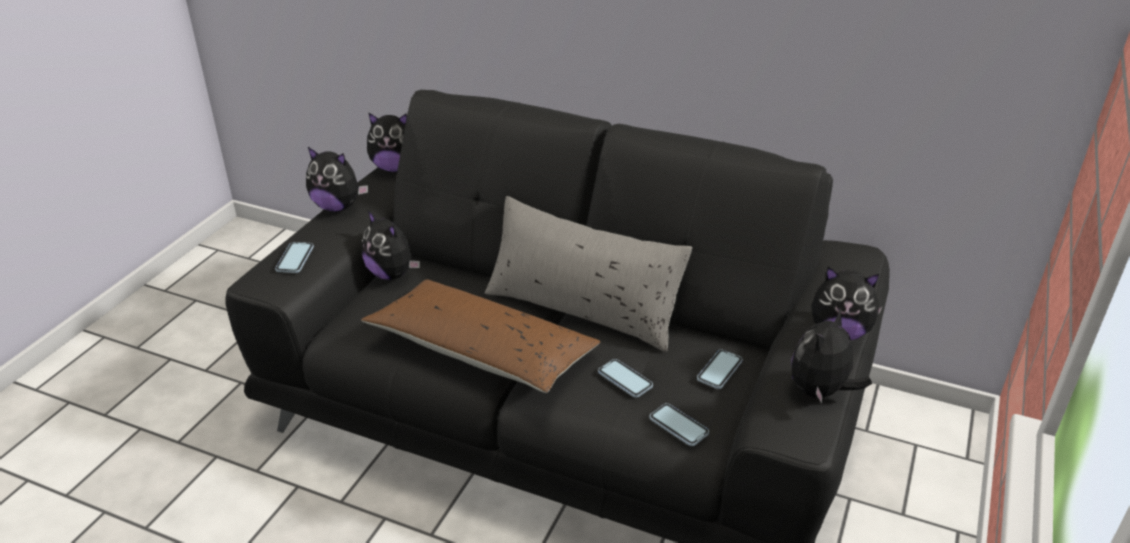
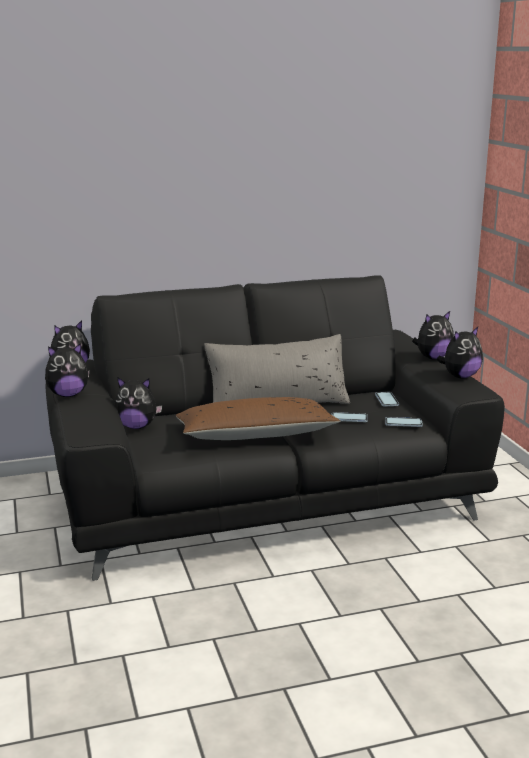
camera: 40 degrees left, 15 degrees down
phone [275,242,314,273] -> none
plush toy [791,308,872,403] -> plush toy turned 120 degrees counterclockwise [437,327,483,378]

